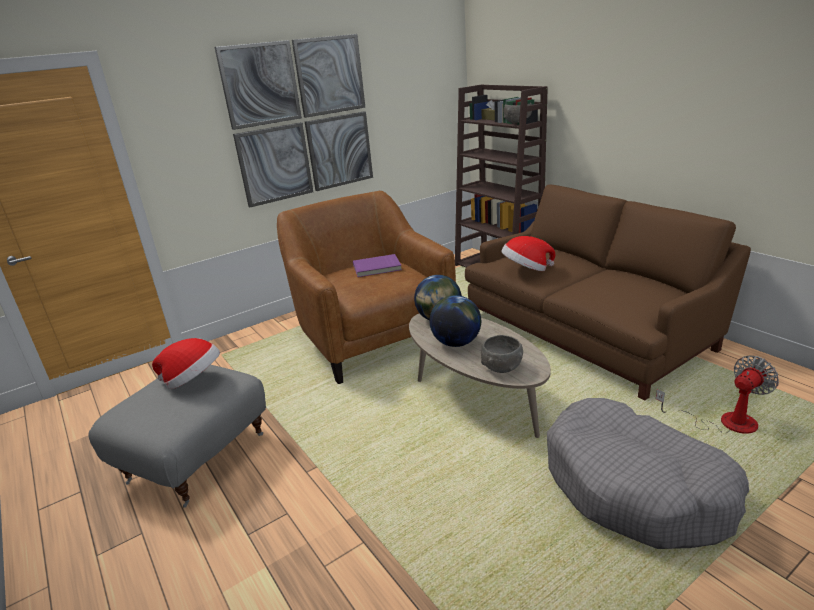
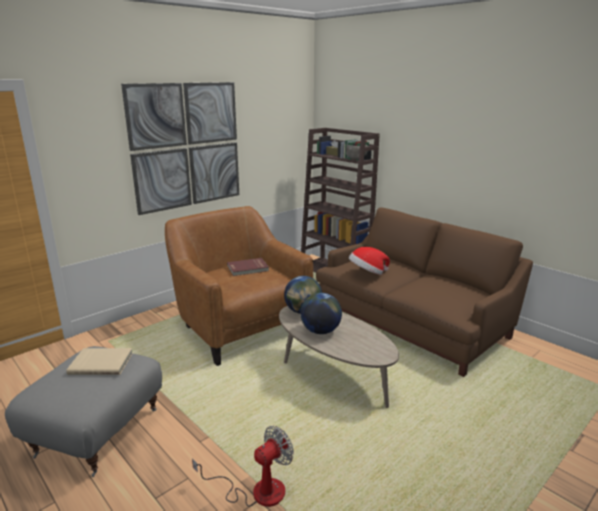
camera: 10 degrees left, 5 degrees down
hat [152,338,220,389] -> beige book [66,348,133,375]
purple book [353,254,402,277] -> red book [227,258,269,276]
grey bowl [481,335,523,373] -> none
grey dog bed [547,398,749,549] -> none
fan [656,355,779,434] -> fan moved to [192,426,294,507]

